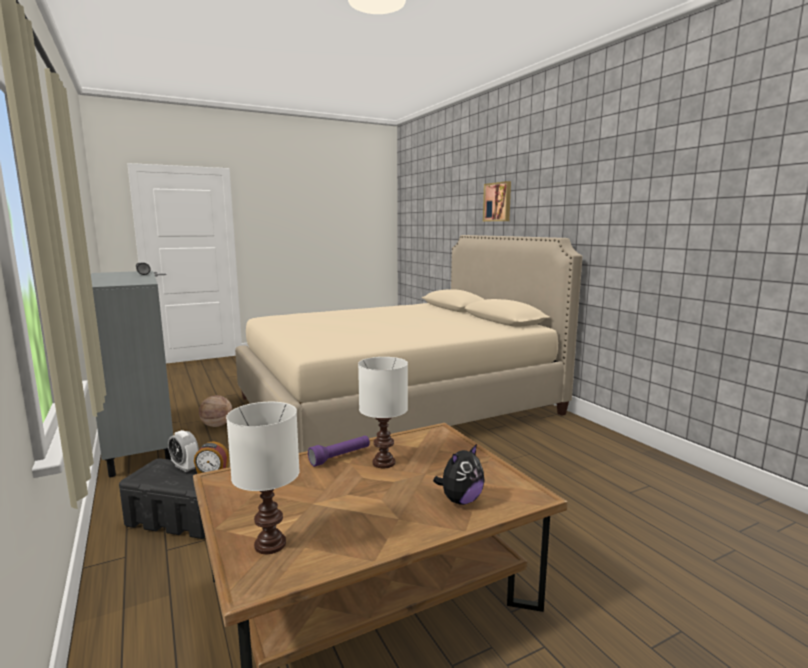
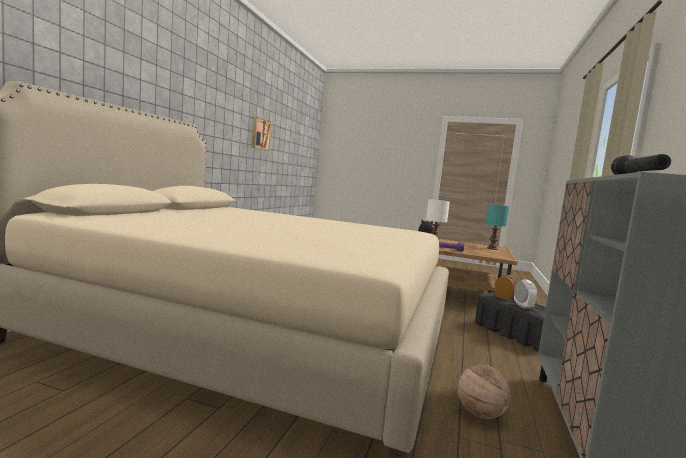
camera: 135 degrees left, 5 degrees down
white table lamp [226,402,300,554] -> turquoise table lamp [485,204,509,250]
picture [483,181,511,221] -> picture moved to [251,116,272,151]

